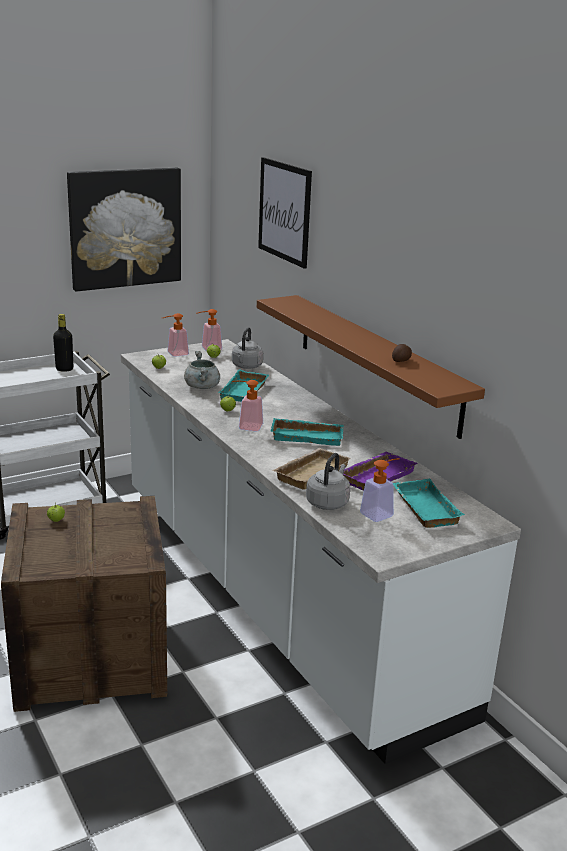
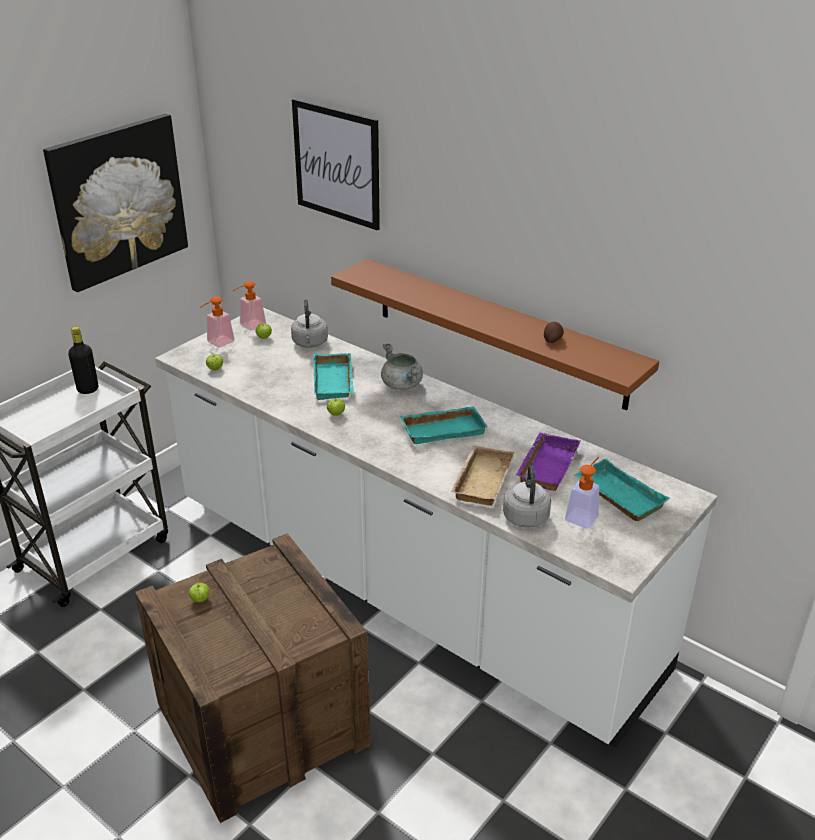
camera: 20 degrees left, 10 degrees up
grey cooking pot [184,351,220,389] -> grey cooking pot moved to [381,343,423,390]
soap dispenser [232,380,263,432] -> none

